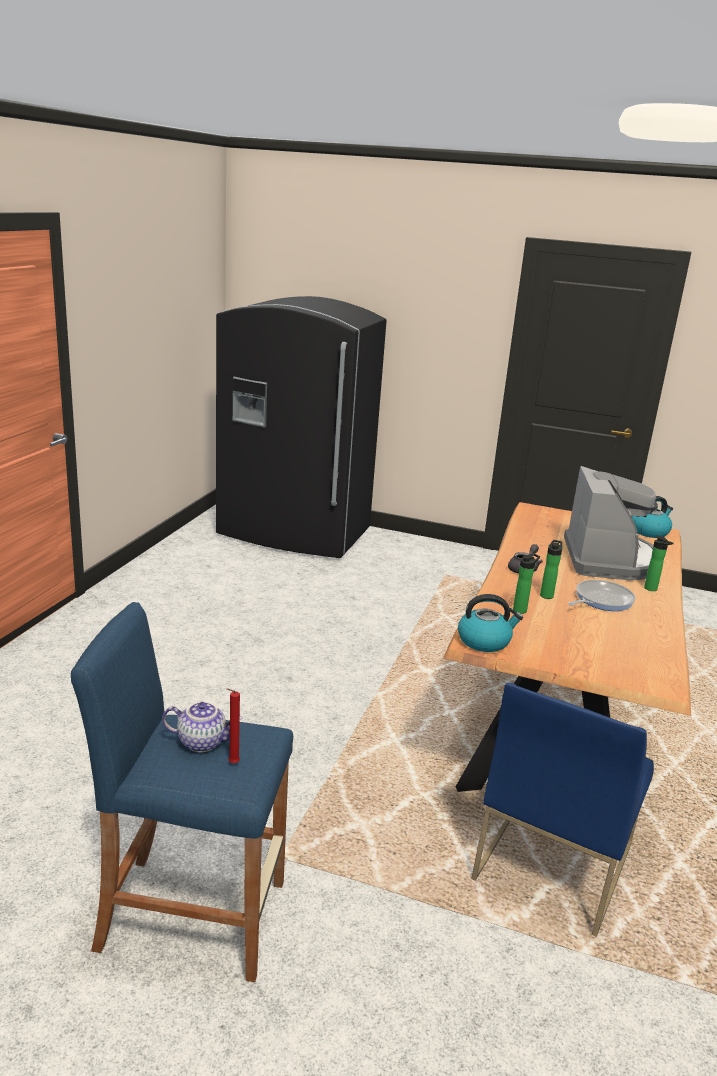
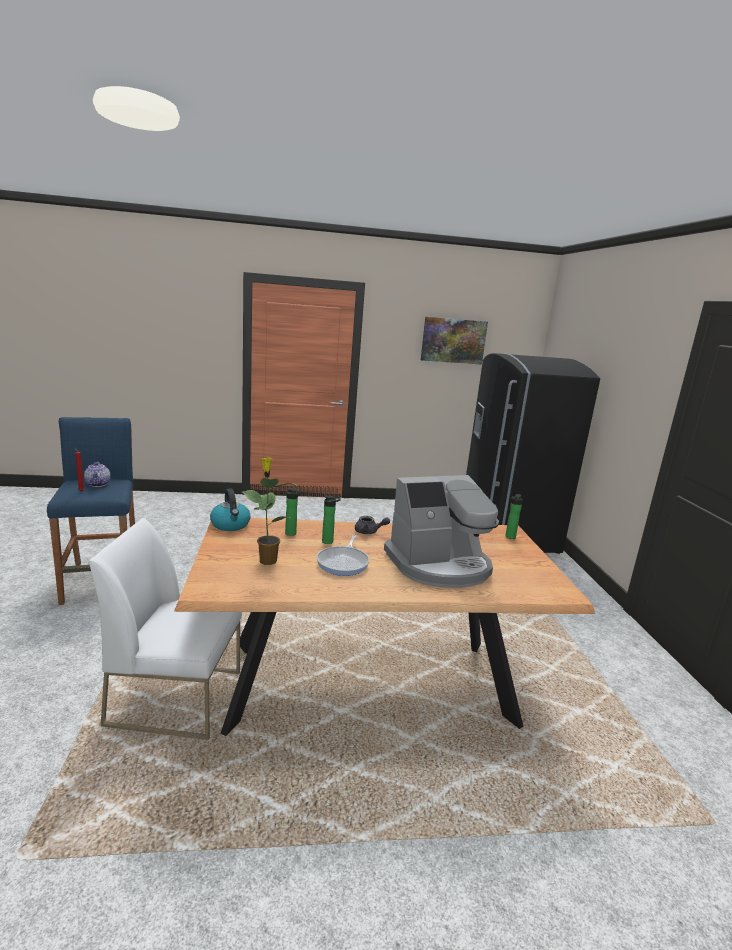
camera: 65 degrees right, 5 degrees down
blue chair [471,683,654,937] -> white chair [89,518,242,740]
frying pan [568,580,636,611] -> frying pan turned 75 degrees clockwise [317,535,369,576]
kettle [632,496,673,538] -> none
bottle [644,535,674,591] -> bottle moved to [505,494,523,539]
none -> potted plant [242,457,300,565]
none -> picture [421,317,488,365]

